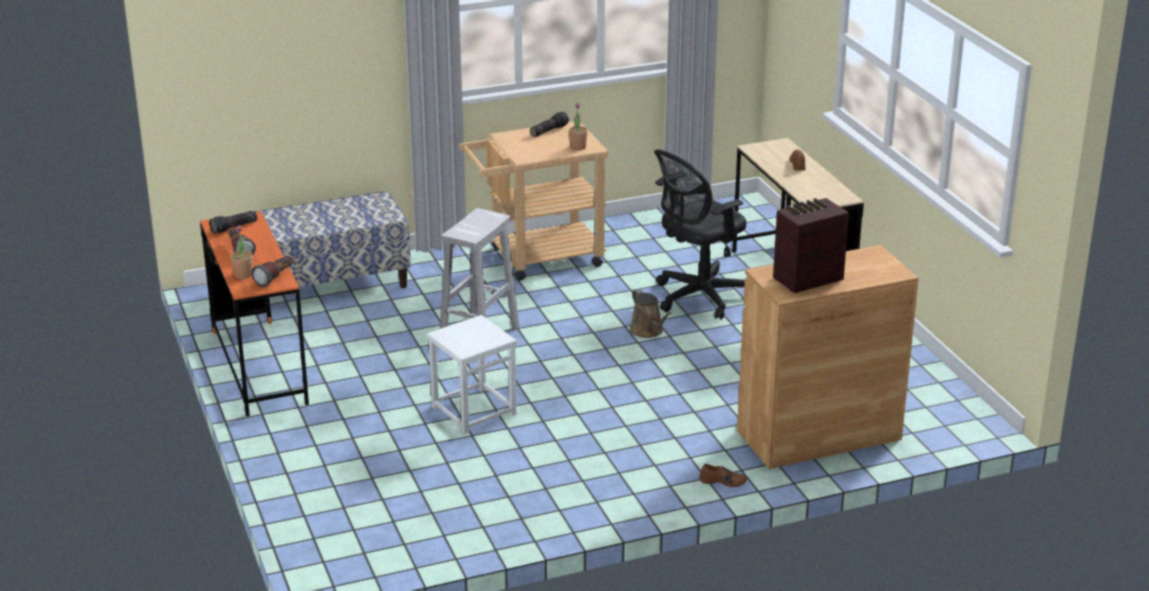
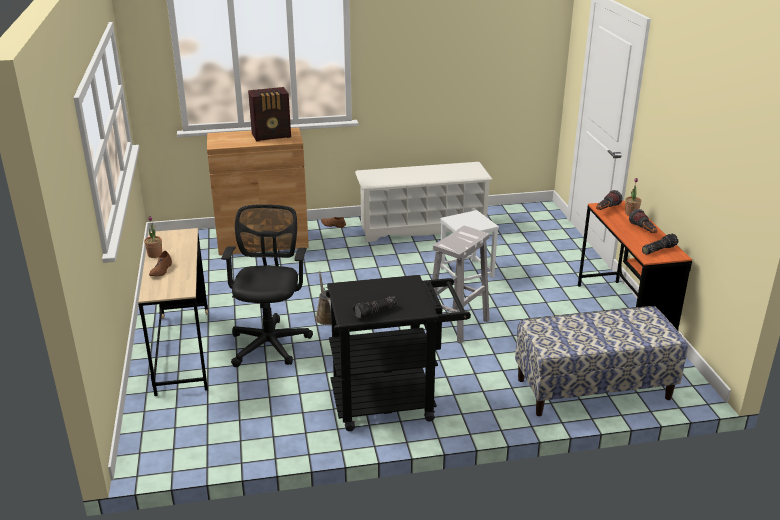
camera: 170 degrees left, 0 degrees up
beige cart [459,121,609,281] -> black cart [326,275,471,431]
potted plant [569,103,588,150] -> potted plant moved to [144,216,162,258]
black office chair [654,149,747,320] -> black office chair turned 60 degrees counterclockwise [221,204,313,367]
none -> white shoe rack [355,162,493,242]

